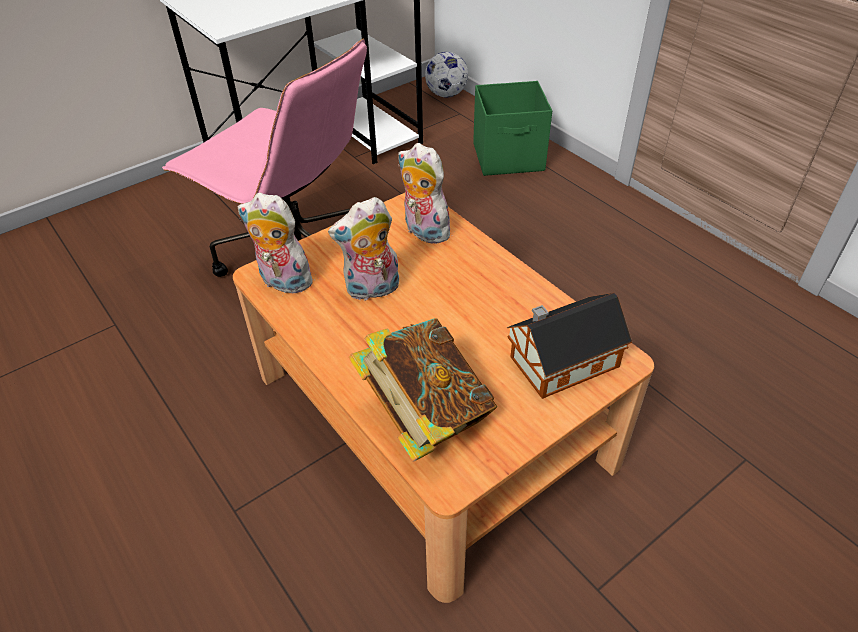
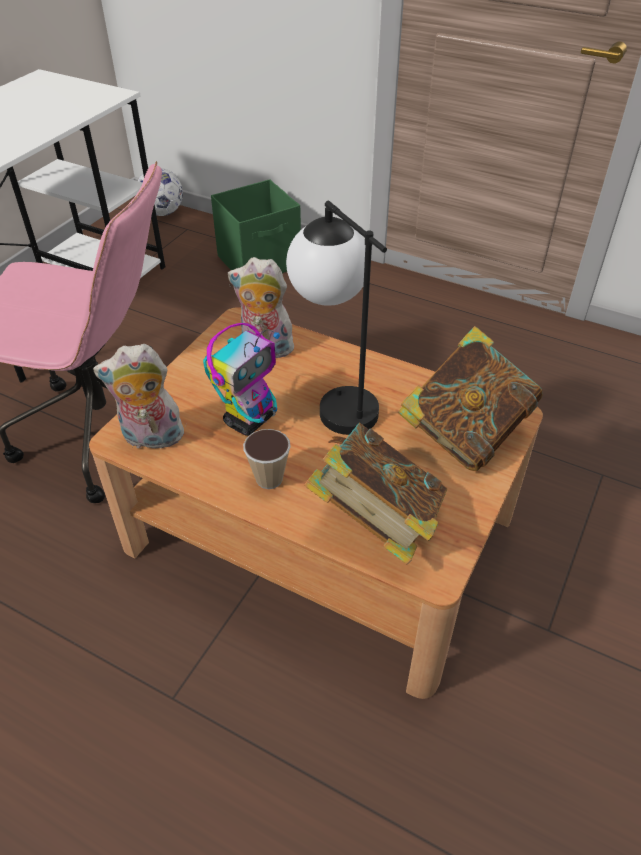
camera: 25 degrees left, 0 degrees up
plush toy [328,197,399,300] -> toy robot [203,323,280,436]
toy house [507,293,632,399] -> book [398,326,543,471]
none -> cup [243,429,291,489]
none -> table lamp [286,201,387,435]

